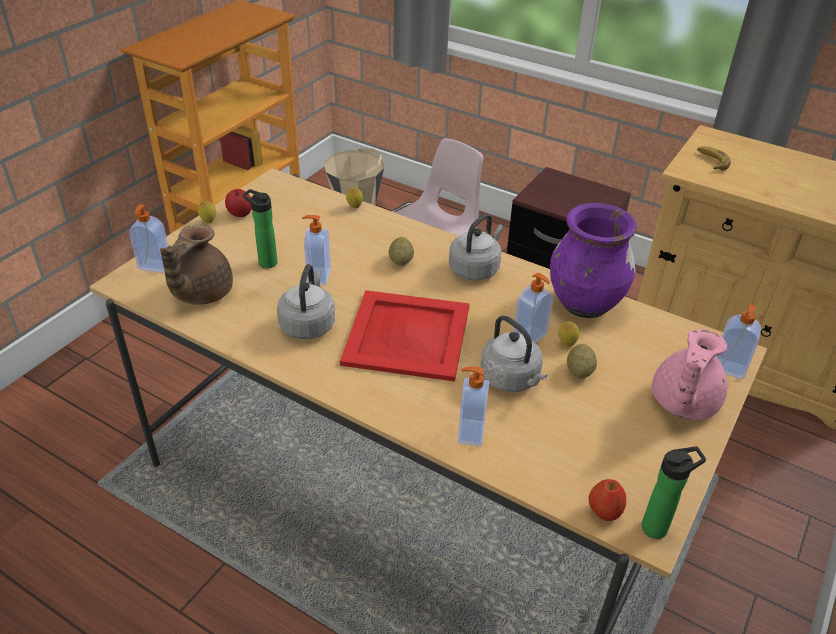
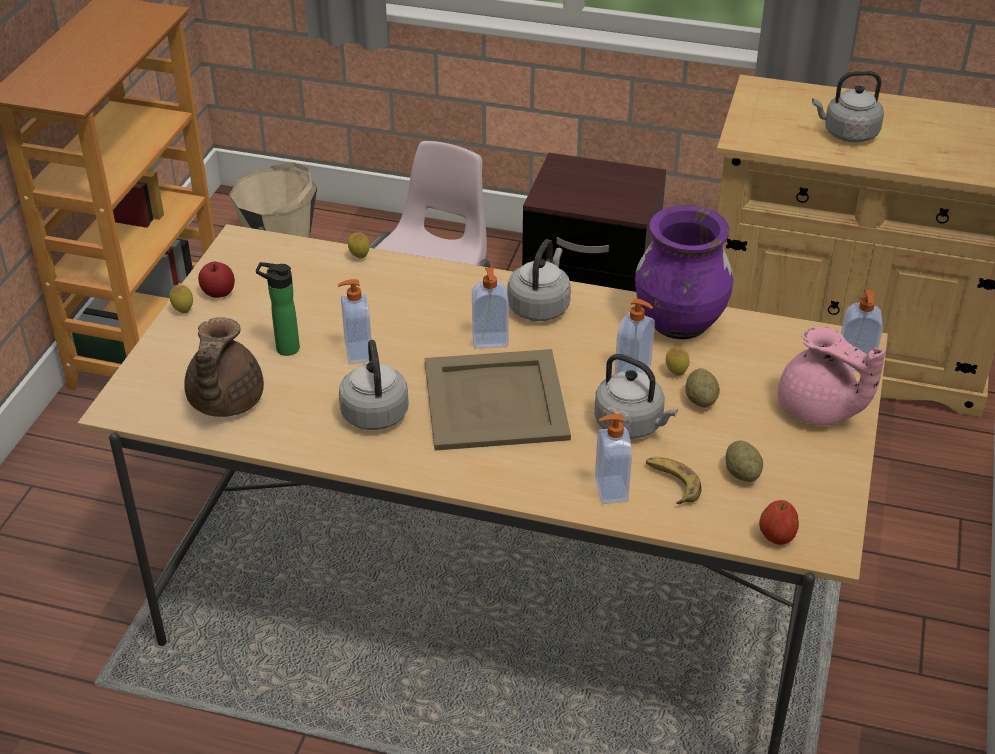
camera: 15 degrees left, 0 degrees up
soap dispenser [129,204,168,273] -> soap dispenser moved to [472,267,509,348]
red tray [340,290,470,381] -> beige tray [425,349,571,451]
potato [389,237,414,266] -> potato moved to [725,440,763,482]
bottle [641,446,706,539] -> none
pink teapot [652,329,728,420] -> pink teapot turned 60 degrees counterclockwise [777,326,886,426]
banana [697,146,731,170] -> banana moved to [646,457,702,504]
none -> grey kettle [812,71,884,143]

